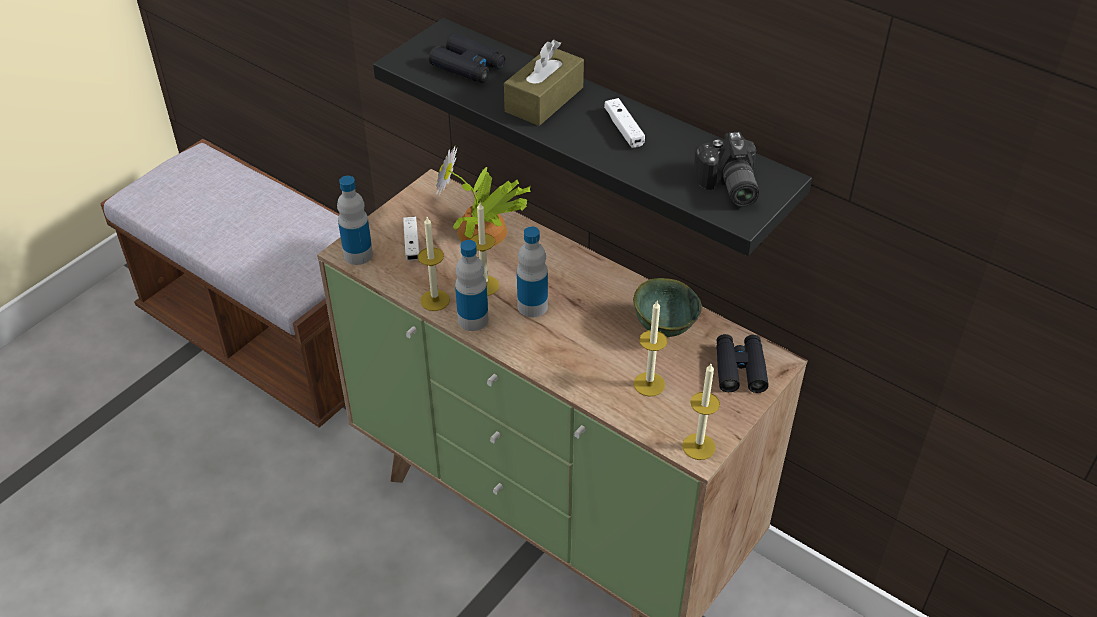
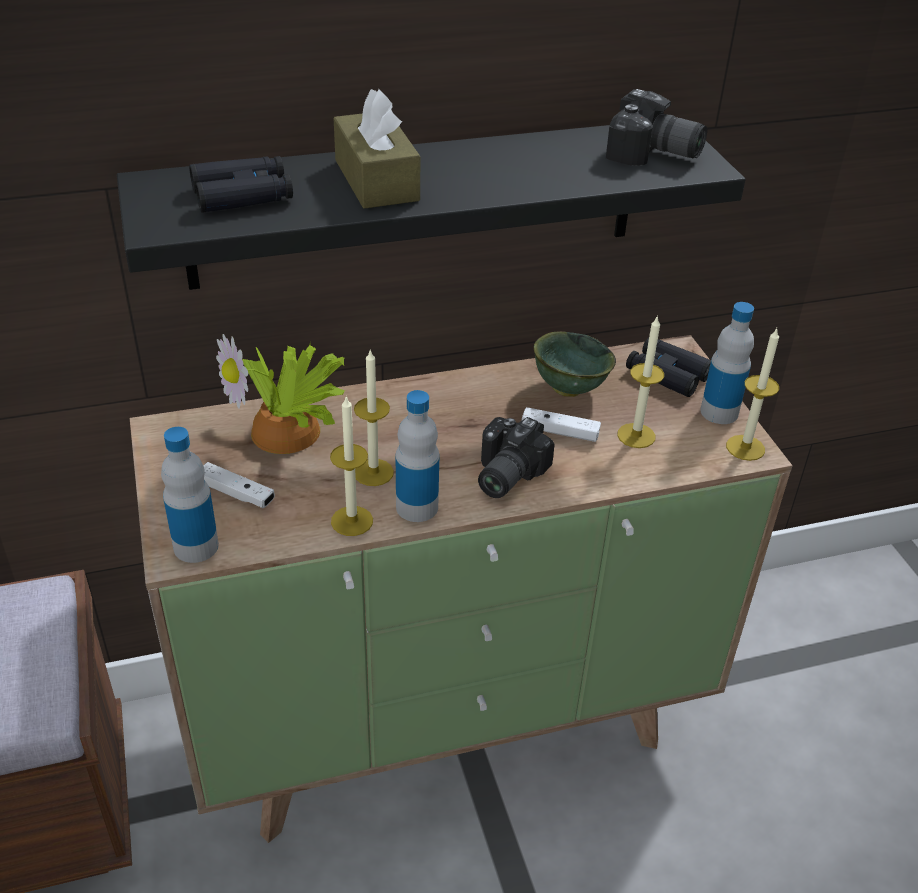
camera: 55 degrees left, 5 degrees down
bottle [517,227,548,317] -> bottle moved to [700,302,754,424]
white game controller [604,98,645,148] -> white game controller moved to [522,407,601,442]
none -> camera [478,417,555,498]

